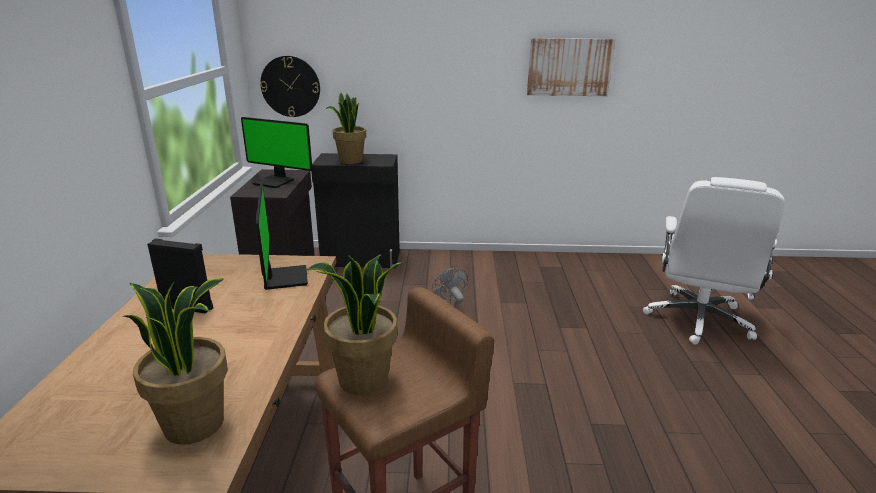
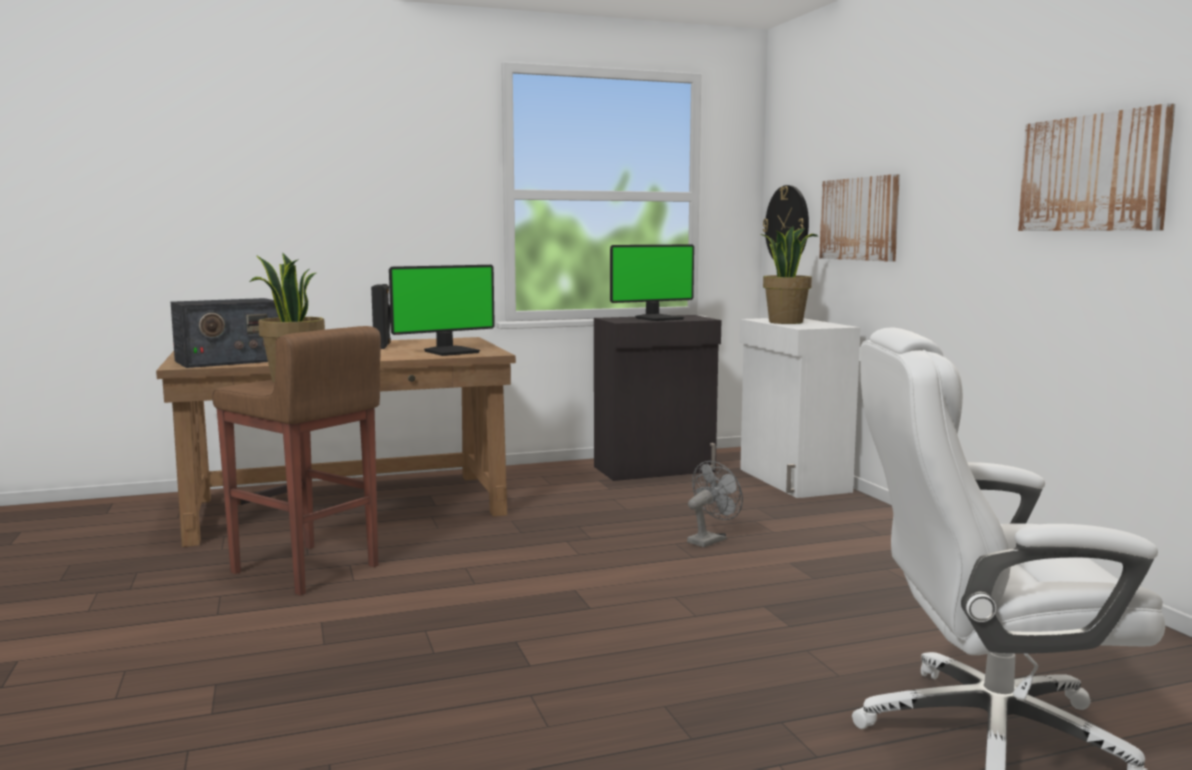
camera: 70 degrees right, 15 degrees down
potted plant [122,278,228,445] -> radio [171,298,279,368]
monitor [241,117,312,188] -> monitor turned 120 degrees counterclockwise [610,245,694,321]
black cabinet [311,153,400,268] -> white cabinet [740,318,861,498]
none -> picture [819,174,900,262]

